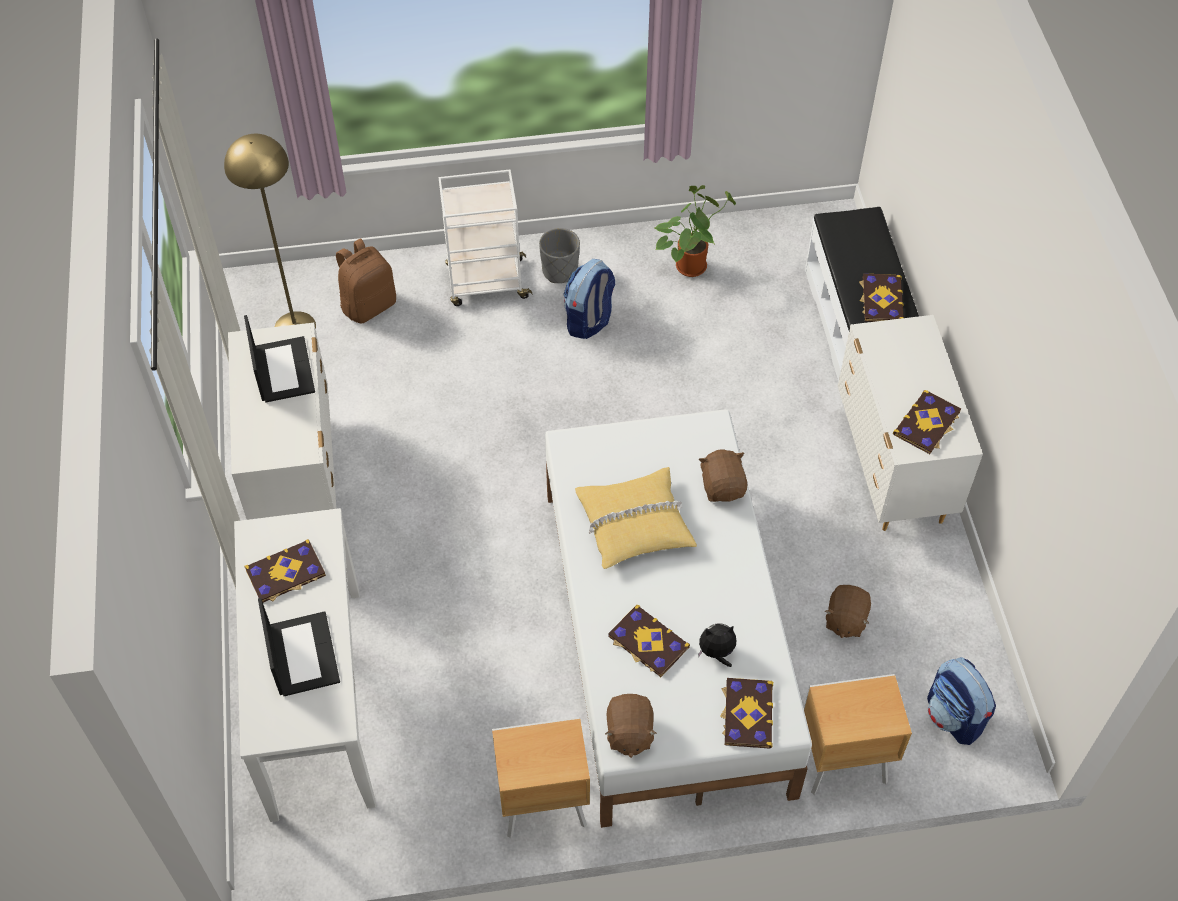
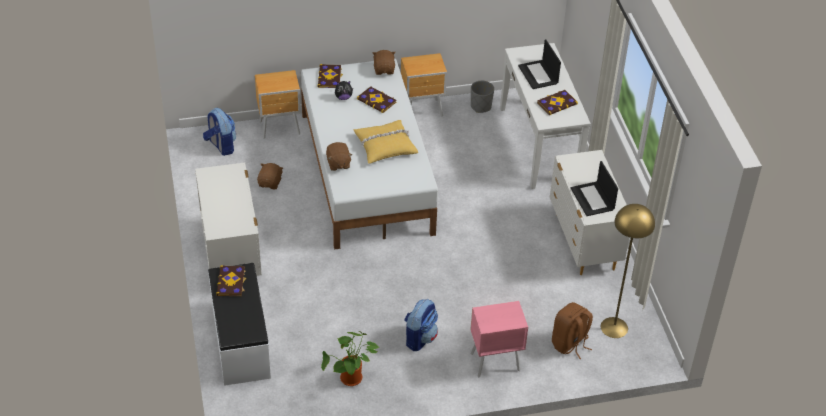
camera: 175 degrees right, 10 degrees down
white cart [438,170,533,306] -> pink nightstand [471,300,528,378]
grey planter [539,228,580,283] -> grey planter moved to [471,81,494,113]
book [893,390,961,454] -> none

